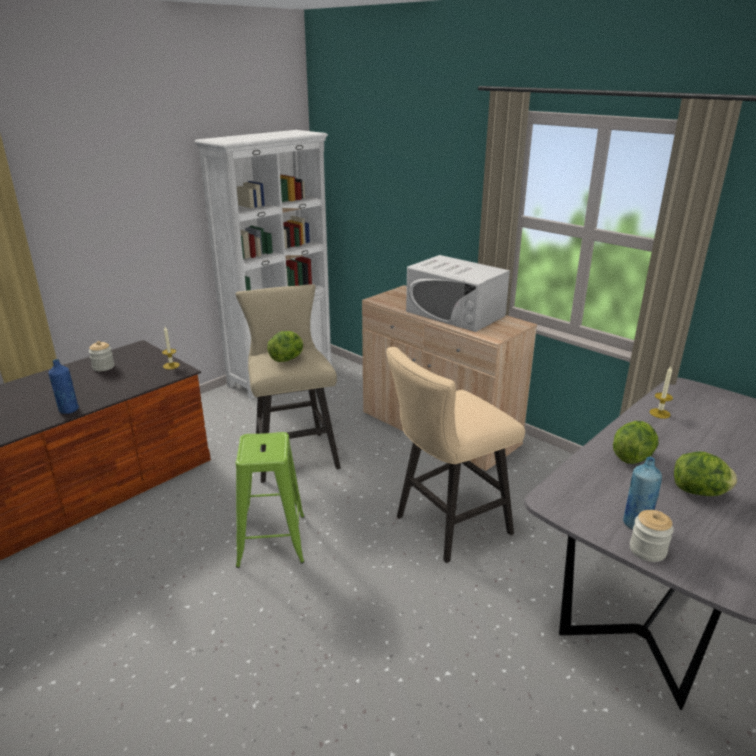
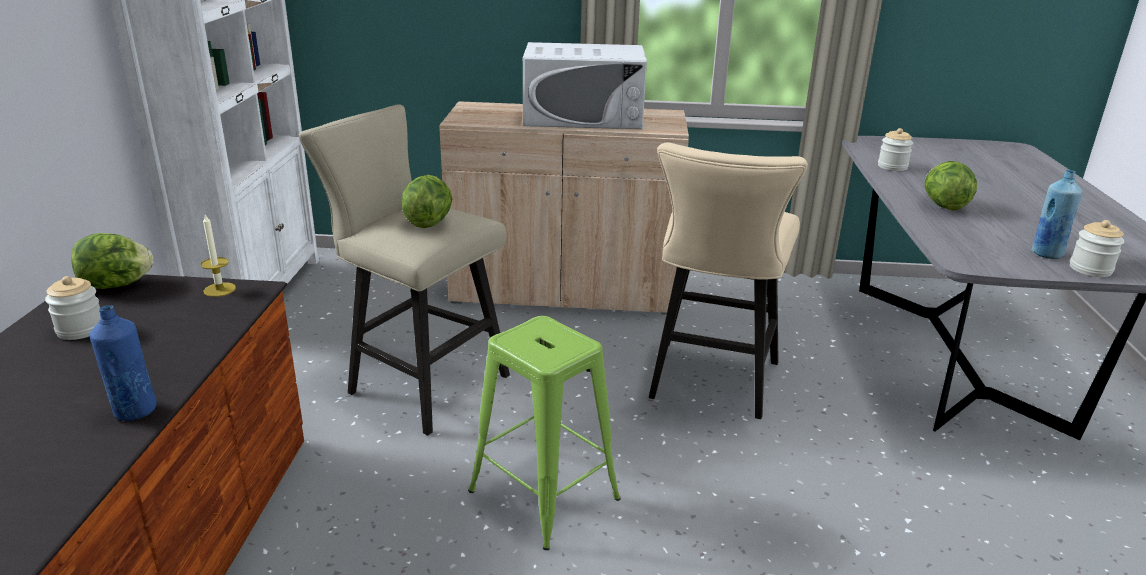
camera: 40 degrees left, 0 degrees up
candle [649,367,673,419] -> jar [878,128,913,171]
lettuce [674,451,737,496] -> lettuce moved to [71,233,154,289]

